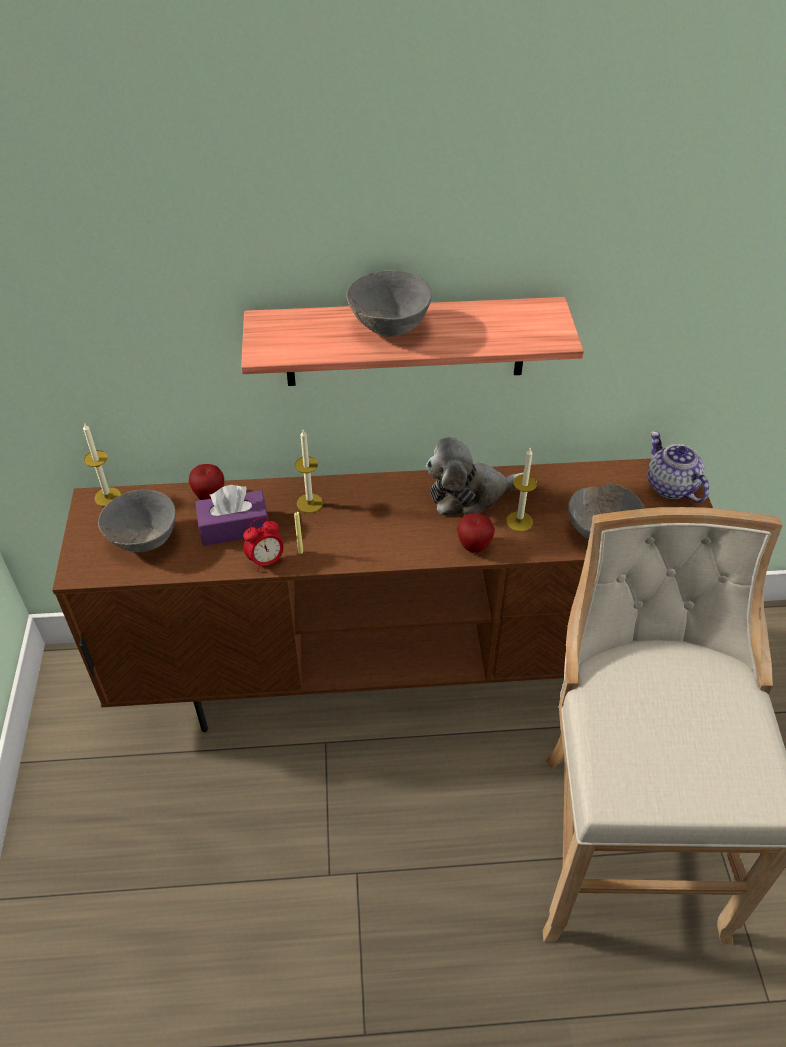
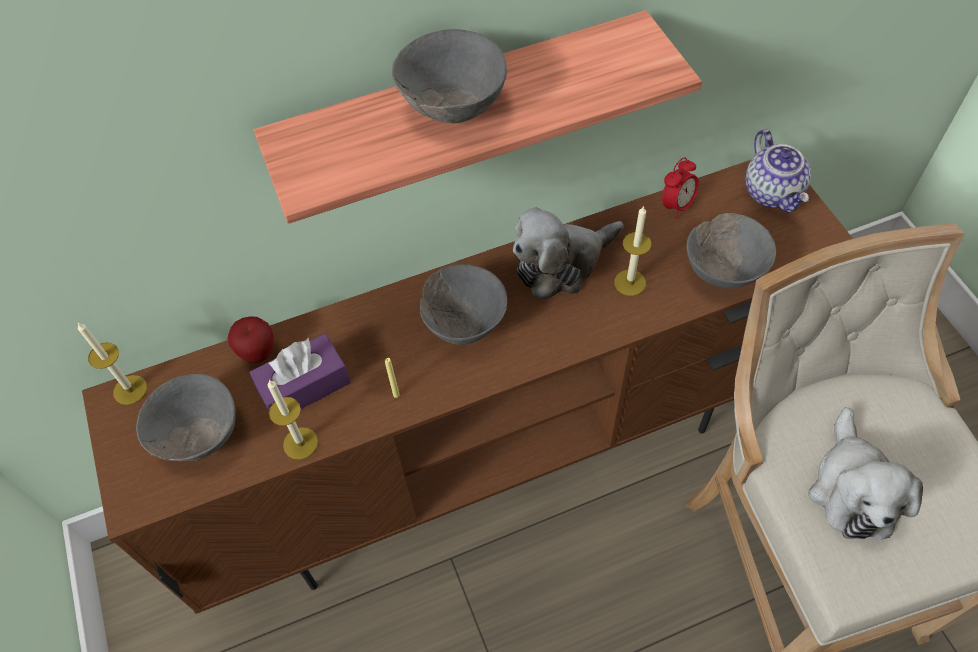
camera: 15 degrees left, 10 degrees up
alarm clock [243,517,284,572] -> alarm clock moved to [662,157,699,219]
candle [295,430,323,513] -> candle moved to [268,380,318,459]
apple [457,513,495,553] -> none
teapot [648,431,709,503] -> teapot turned 150 degrees counterclockwise [745,130,811,213]
none -> grey bowl [420,264,507,345]
none -> plush toy [808,407,923,540]

